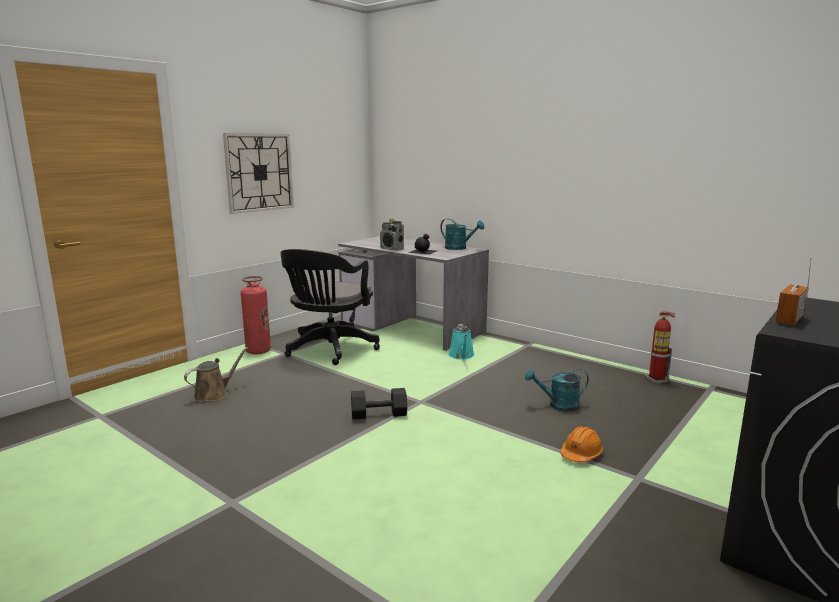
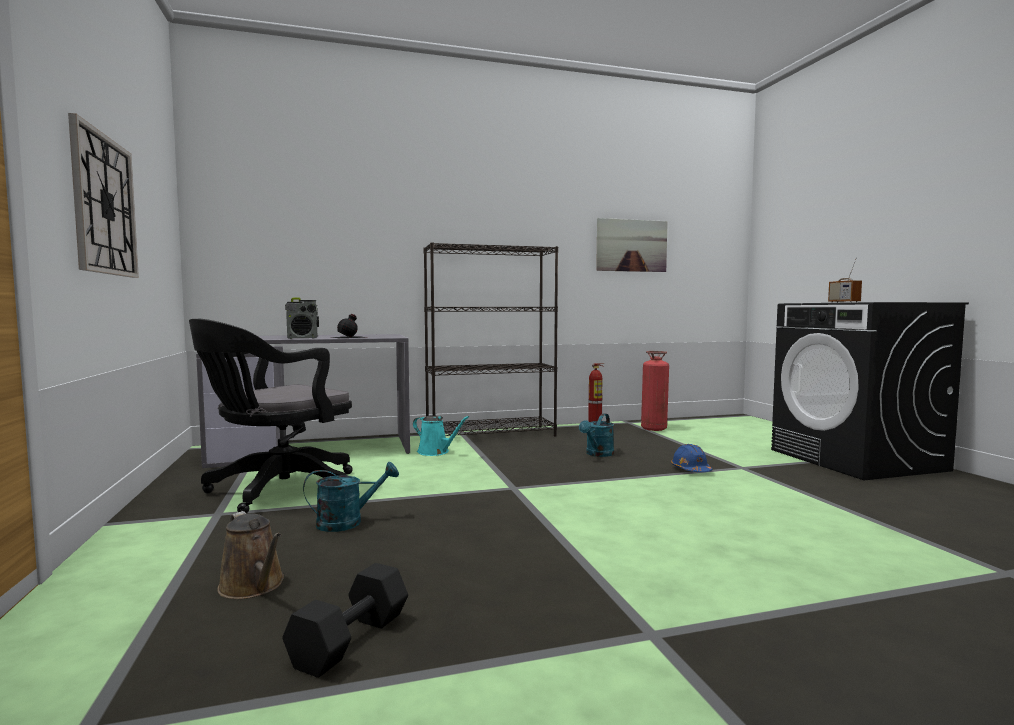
camera: 55 degrees left, 10 degrees down
brown watering can [184,347,248,402] -> brown watering can turned 150 degrees clockwise [217,511,284,599]
fire extinguisher [241,276,271,354] -> fire extinguisher moved to [641,351,669,431]
black office chair [280,249,380,365] -> black office chair turned 75 degrees clockwise [189,319,353,513]
black dumbbell [351,388,407,419] -> black dumbbell moved to [283,563,408,678]
turquoise watering can [440,219,484,250] -> turquoise watering can moved to [303,462,399,532]
orange hard hat [560,426,603,462] -> blue hard hat [671,444,713,472]
none -> black bookcase [423,242,558,436]
none -> picture [596,218,668,272]

